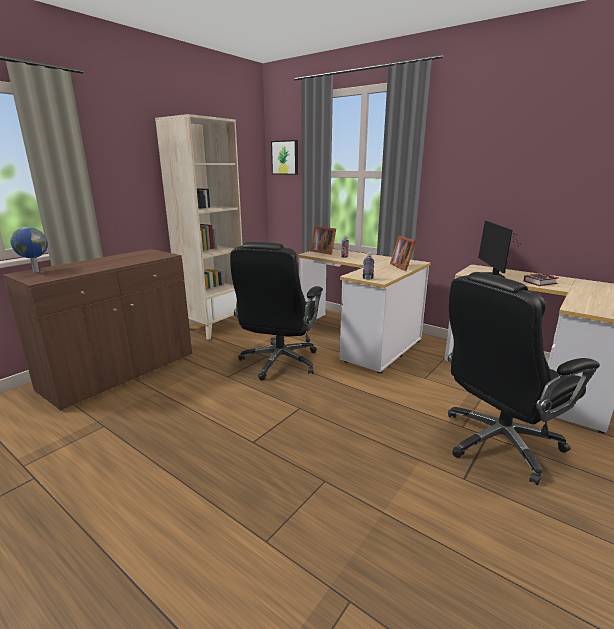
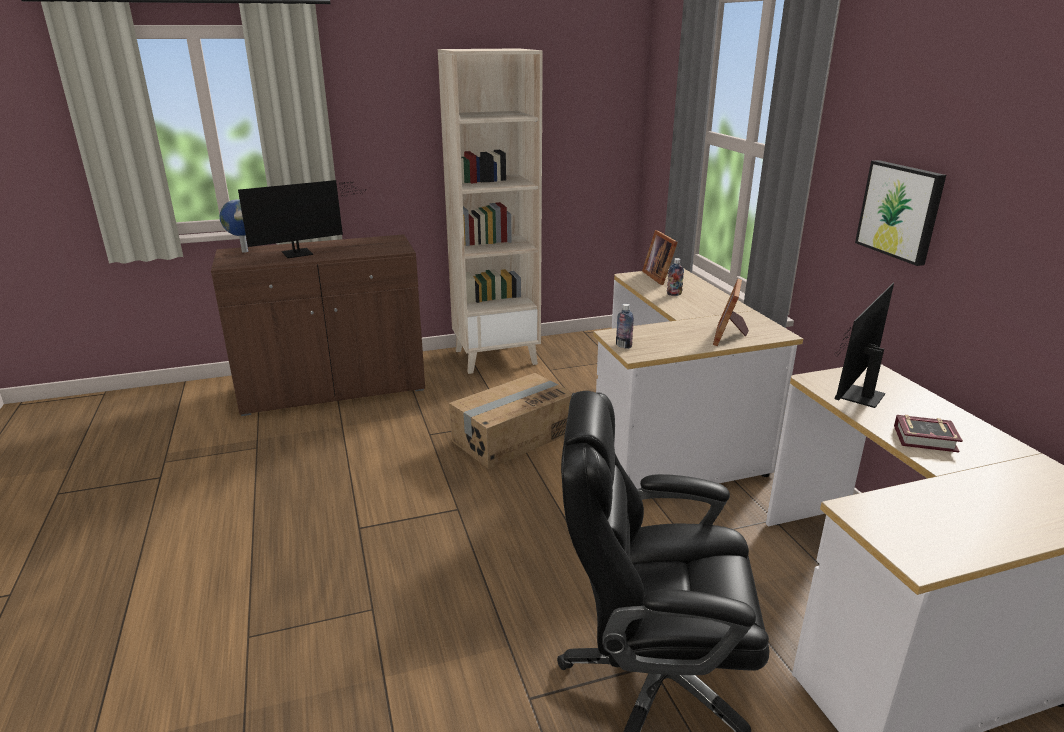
camera: 35 degrees right, 5 degrees up
black office chair [230,242,323,381] -> cardboard box [449,373,572,469]
picture [271,140,298,175] -> picture moved to [855,160,946,266]
none -> monitor [238,180,364,258]

